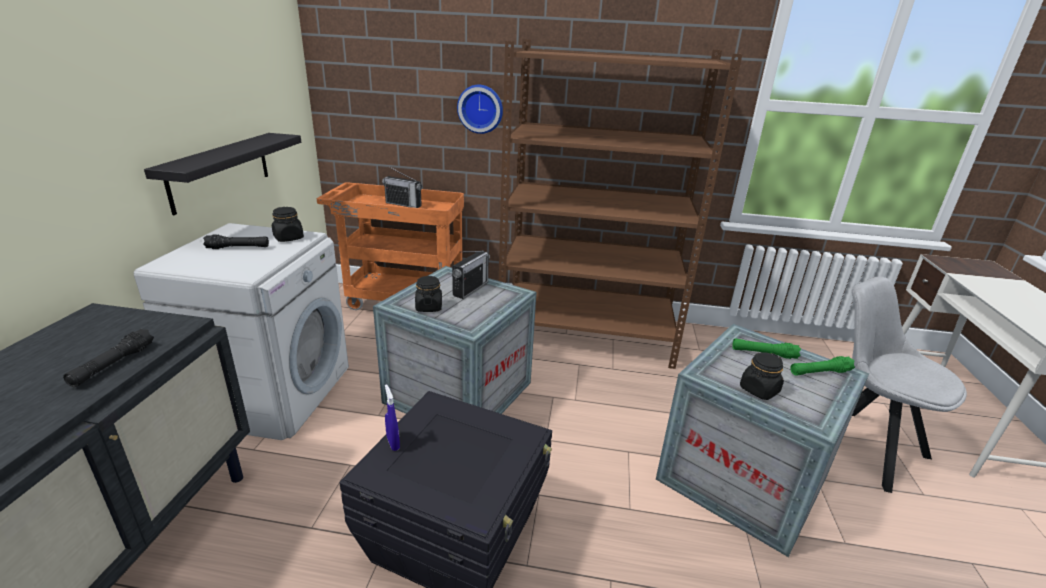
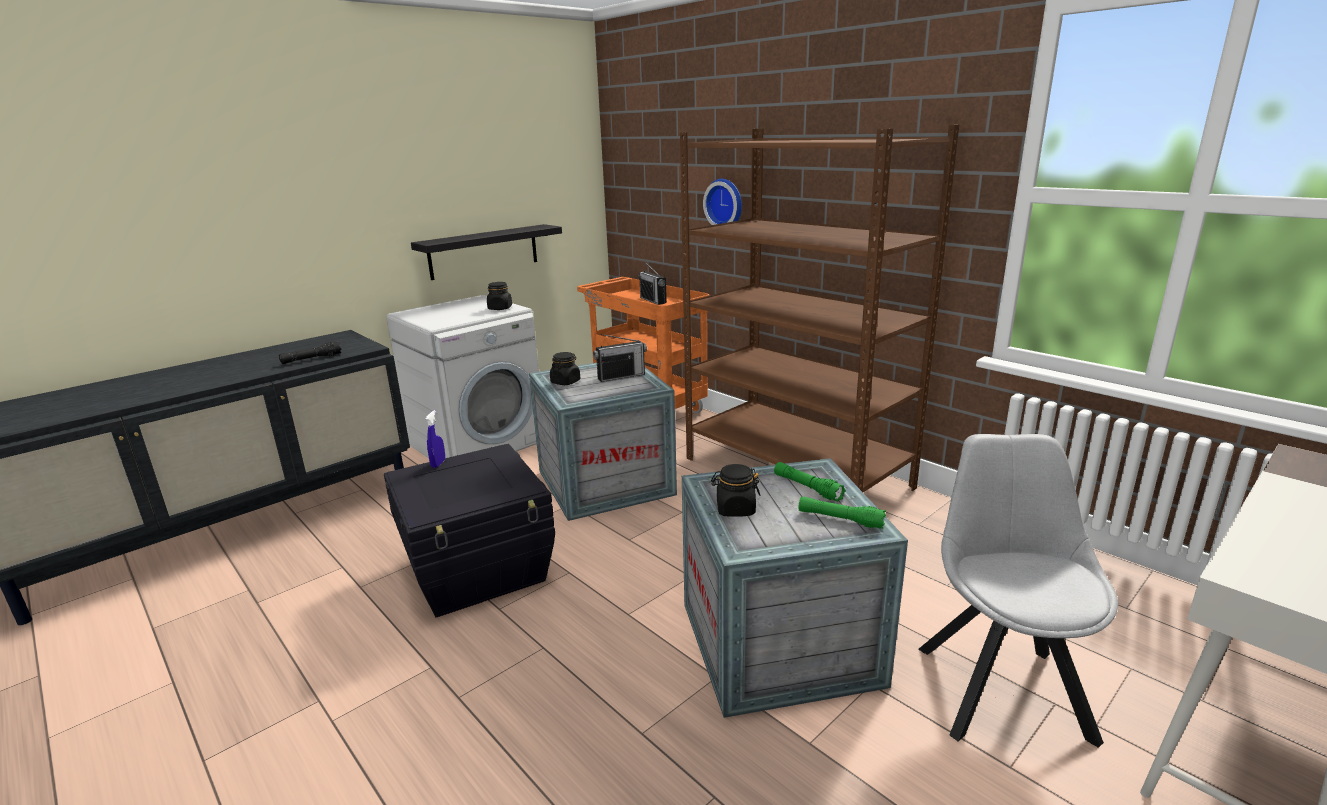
camera: 40 degrees right, 5 degrees down
black flashlight [203,235,269,249] -> none

